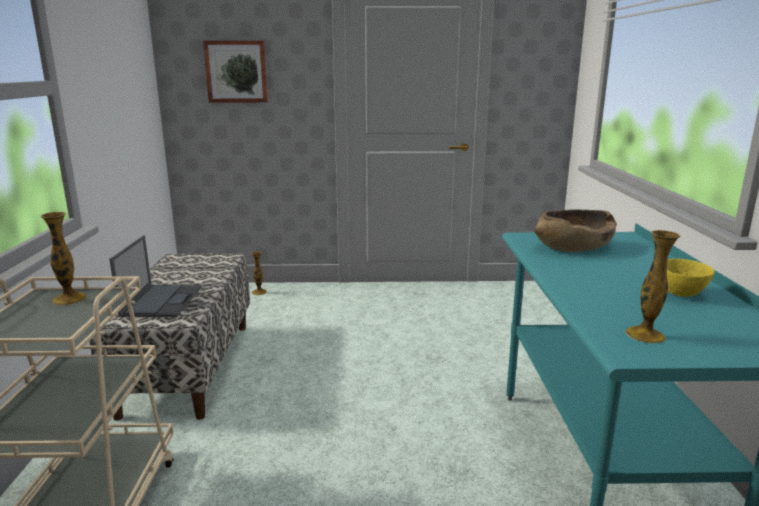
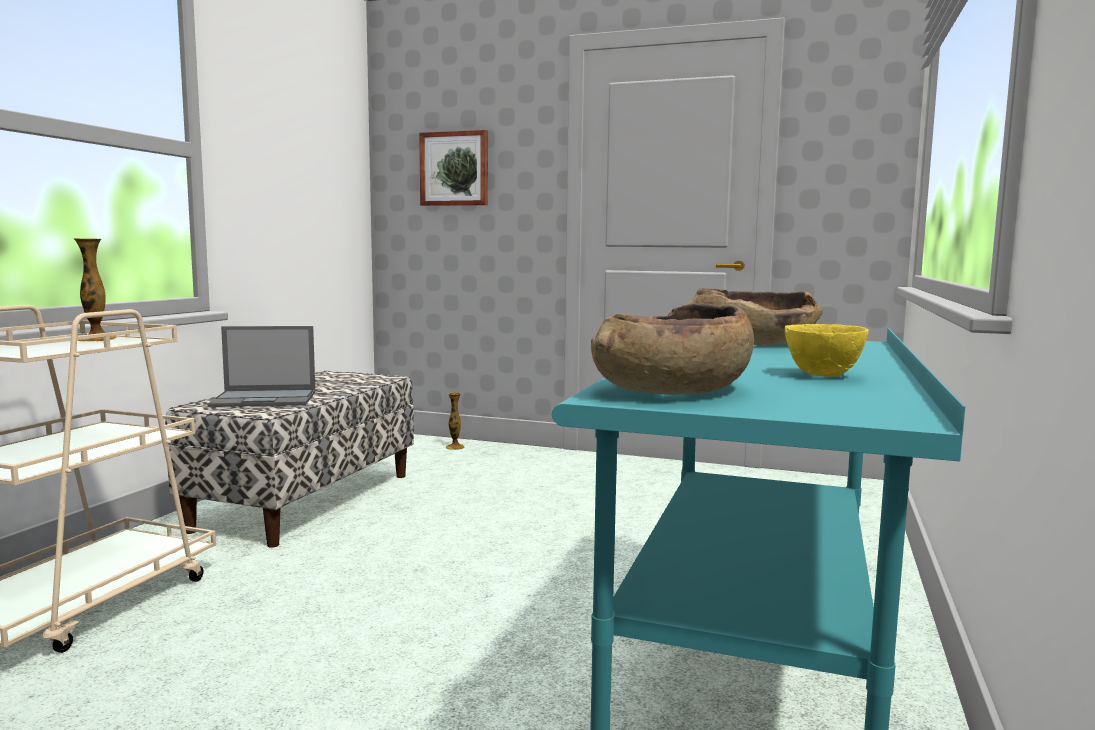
camera: 20 degrees right, 10 degrees down
laptop [109,235,201,317] -> laptop turned 60 degrees clockwise [207,326,316,407]
vase [625,230,681,343] -> brown bowl [591,303,754,395]

